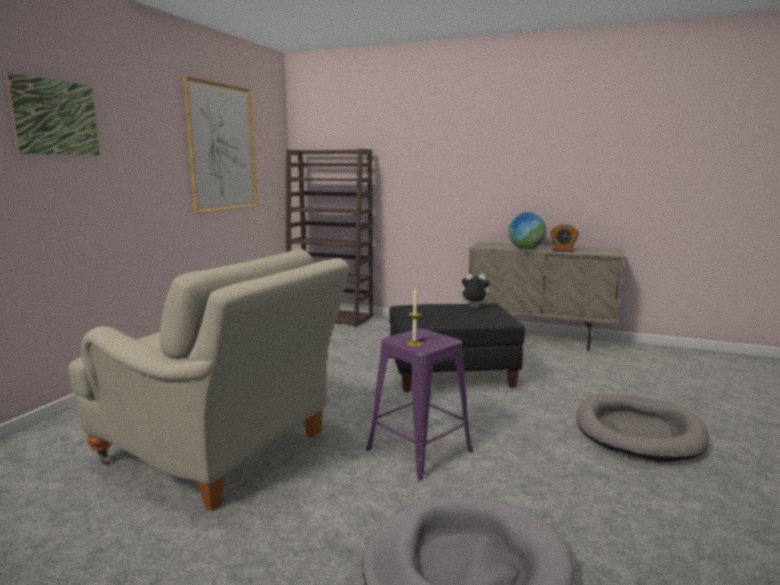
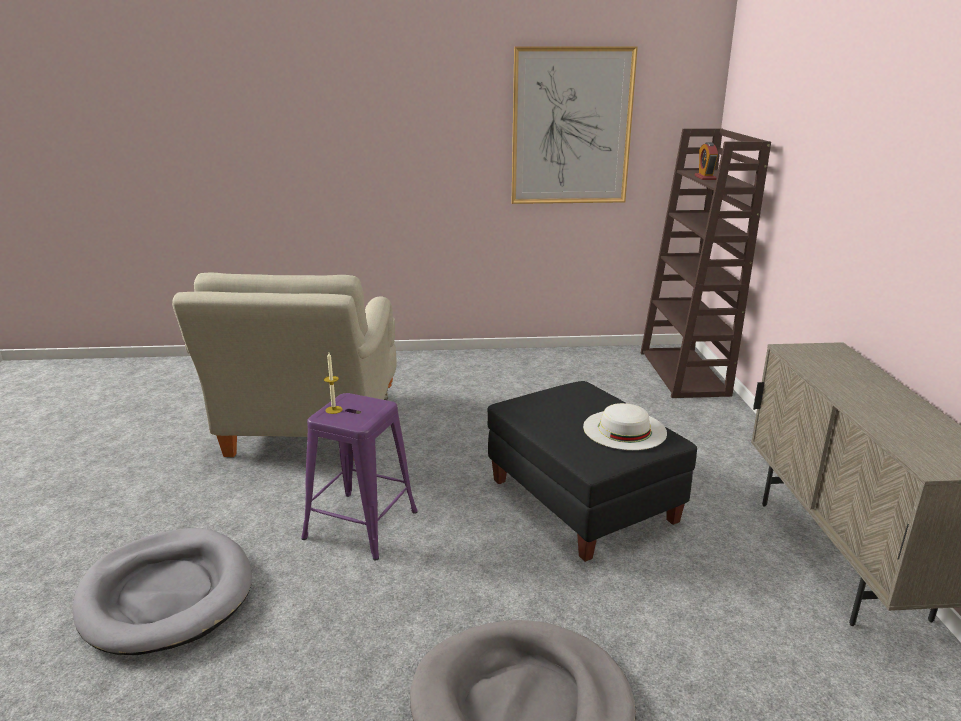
camera: 65 degrees right, 10 degrees up
picture [6,72,100,155] -> none
plush toy [457,274,490,308] -> white hat [583,403,667,450]
globe [508,212,546,249] -> none
alarm clock [550,224,579,252] -> alarm clock moved to [695,142,718,180]

